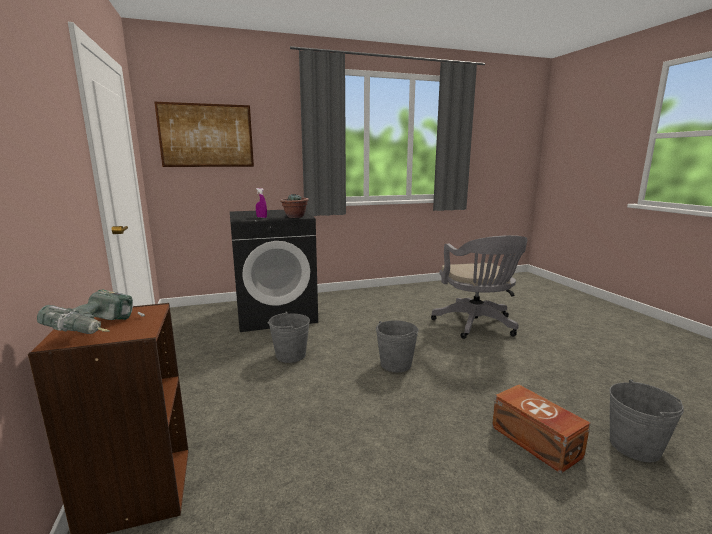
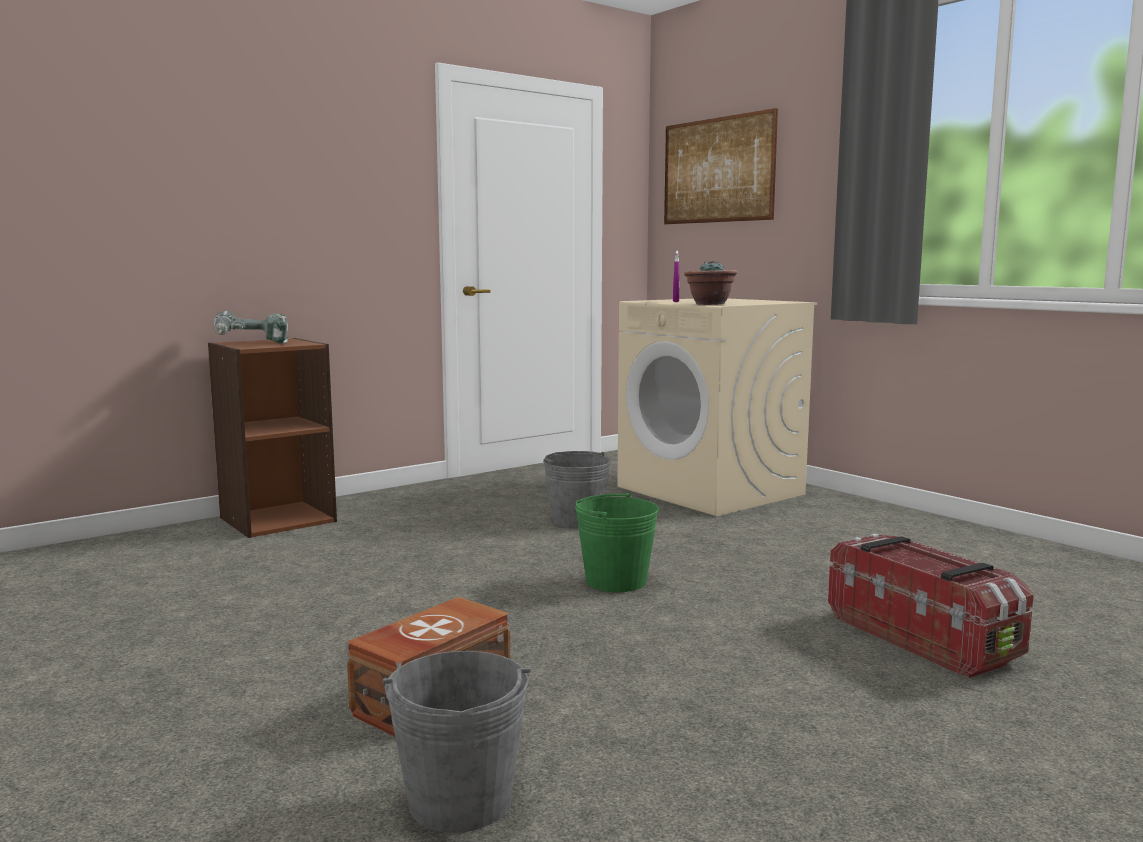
camera: 70 degrees right, 5 degrees down
black washing machine [230,210,318,332] -> beige washing machine [617,298,817,516]
grey bucket [376,320,419,372] -> green bucket [575,492,659,592]
grey office chair [431,235,527,339] -> storage box [828,533,1034,678]

